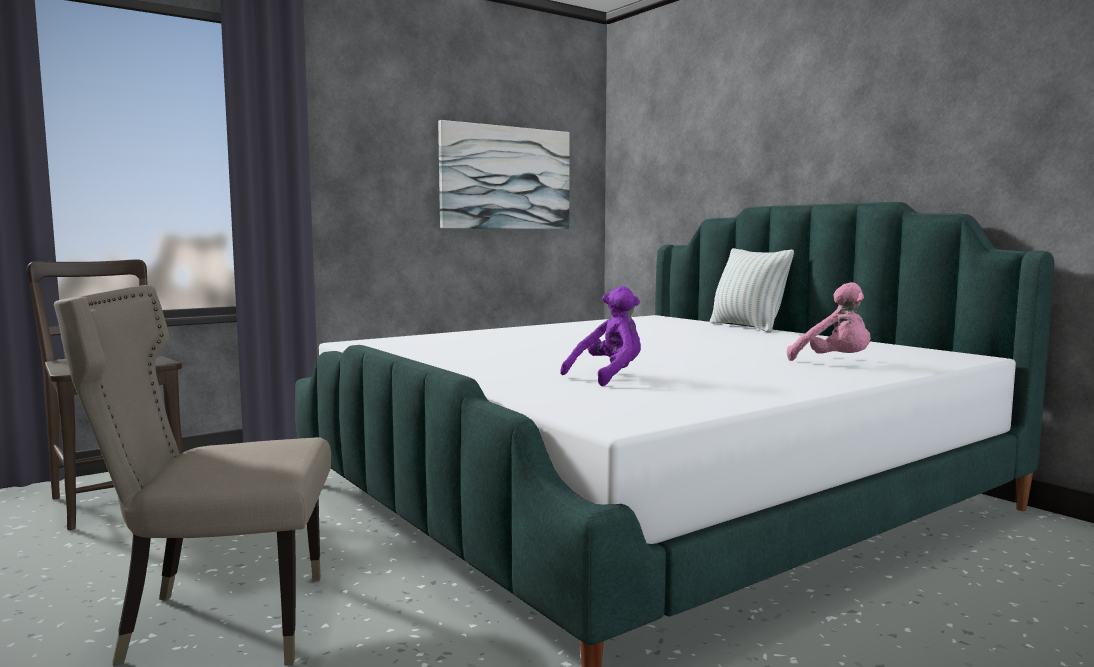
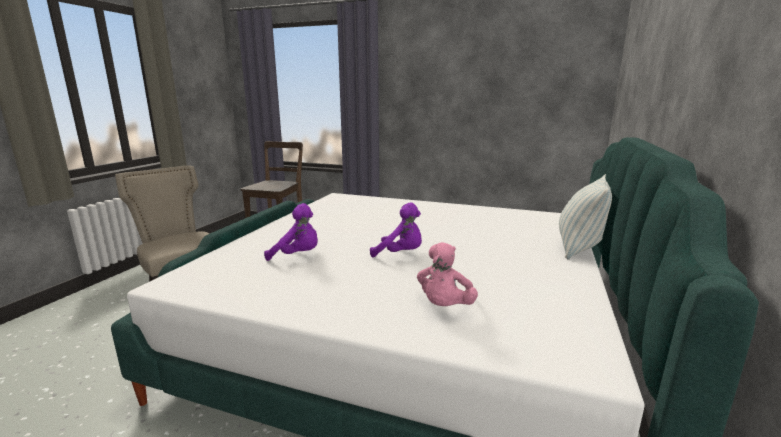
camera: 55 degrees right, 10 degrees up
picture [438,120,570,229] -> none
none -> purple plush toy [370,202,422,257]

